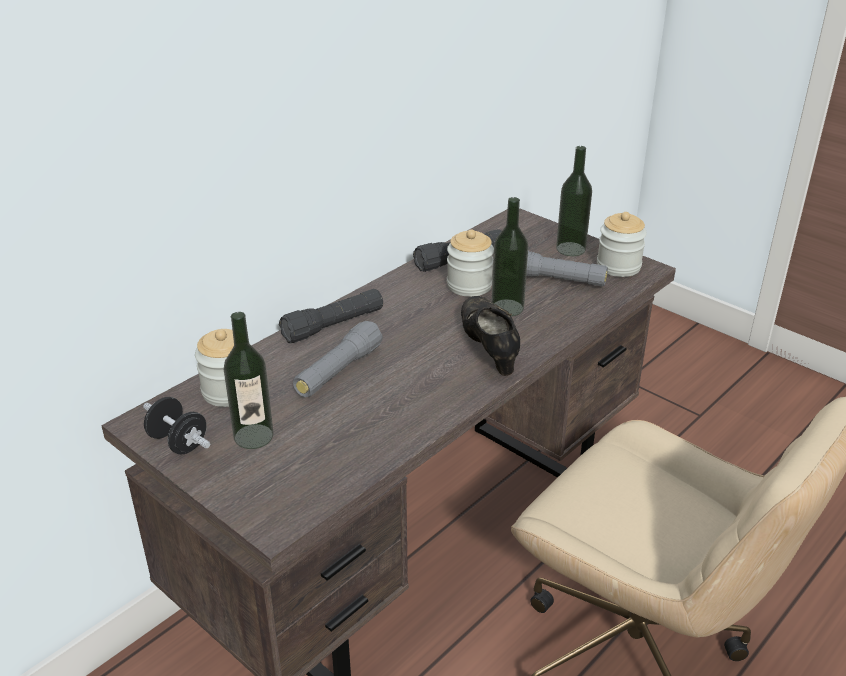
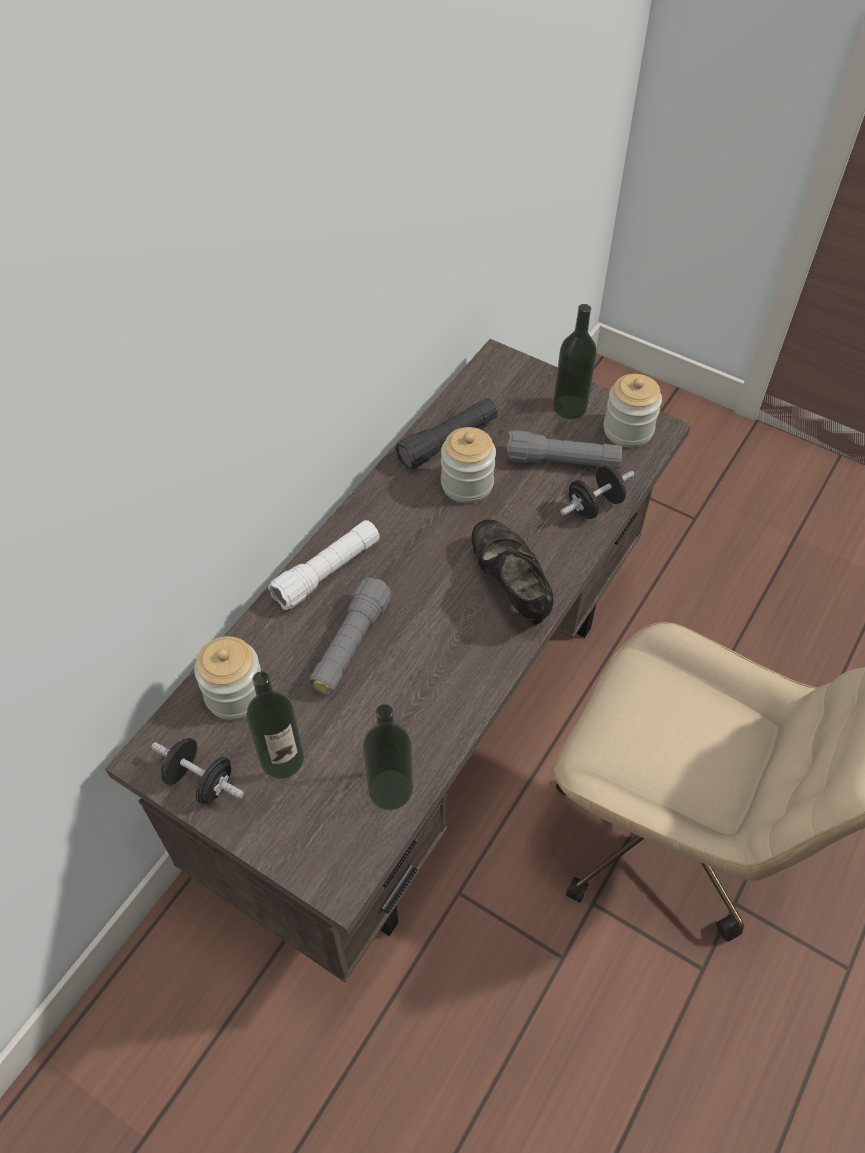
camera: 10 degrees left, 20 degrees up
black flashlight [279,289,383,343] -> white flashlight [268,520,380,610]
bottle [491,197,528,317] -> bottle moved to [363,704,413,810]
none -> black dumbbell [560,465,635,519]

